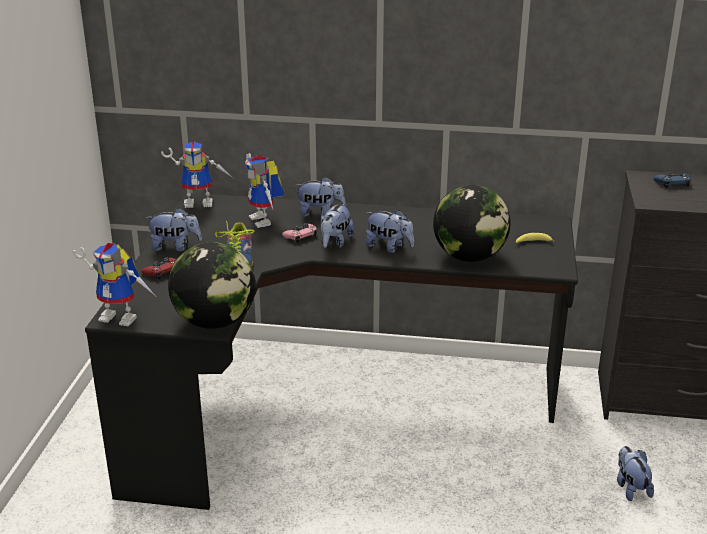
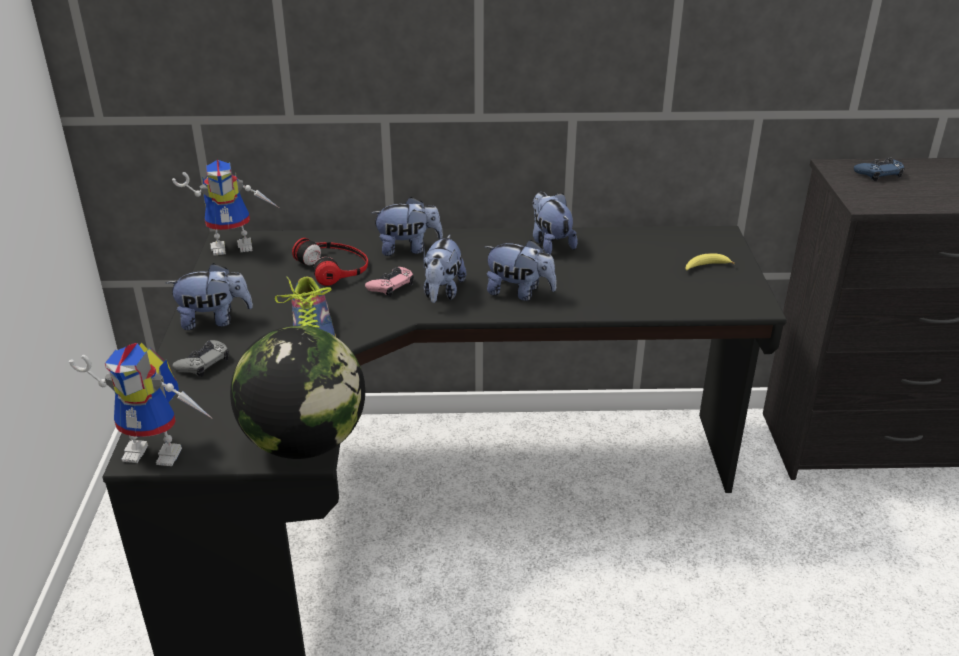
camera: 10 degrees left, 5 degrees up
red game controller [141,257,176,279] -> grey game controller [173,340,229,377]
toy robot [245,153,284,228] -> headphones [292,238,368,286]
globe [433,185,511,262] -> none
plush toy [617,446,654,501] -> plush toy moved to [533,192,578,254]

